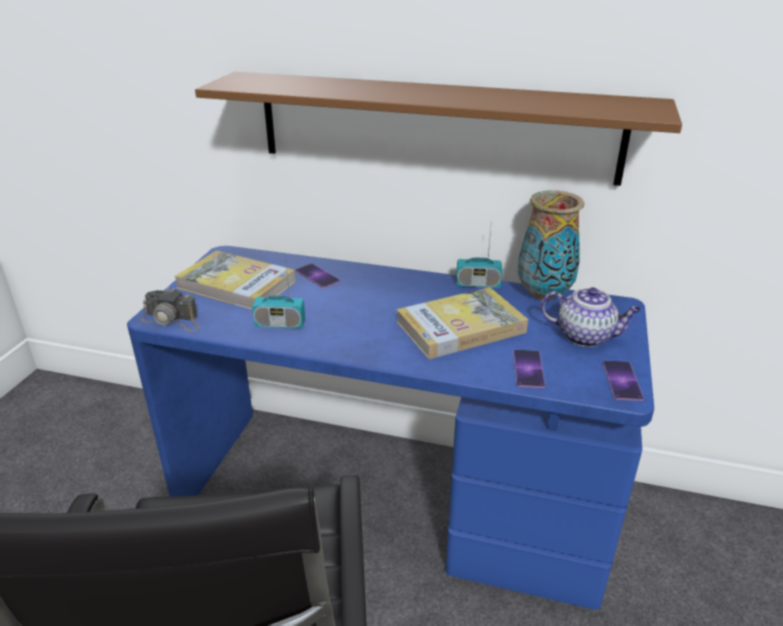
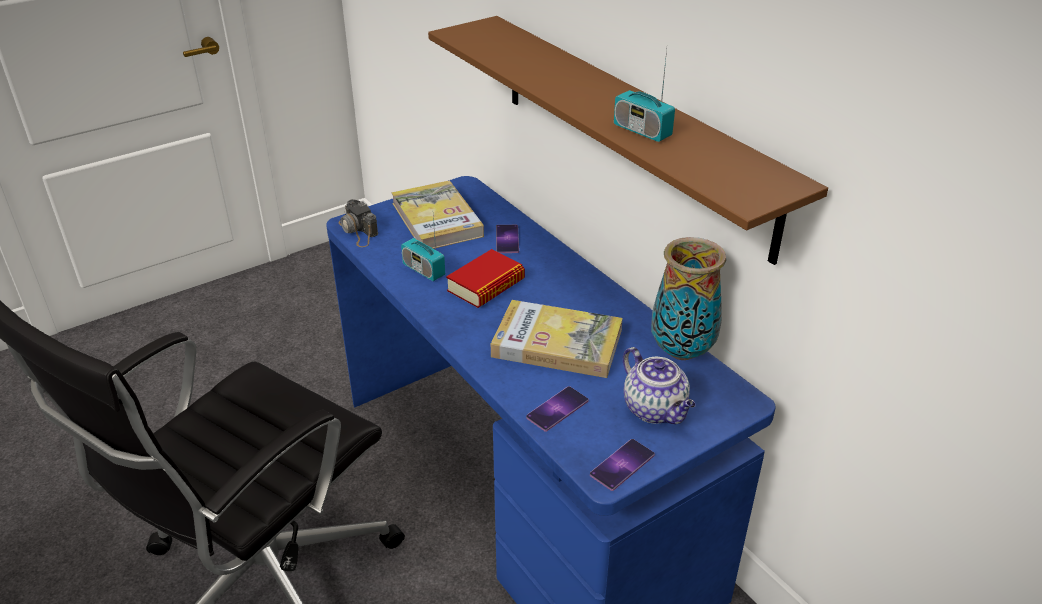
camera: 40 degrees right, 5 degrees up
radio [456,229,502,288] -> radio moved to [614,50,675,142]
none -> book [446,249,525,308]

